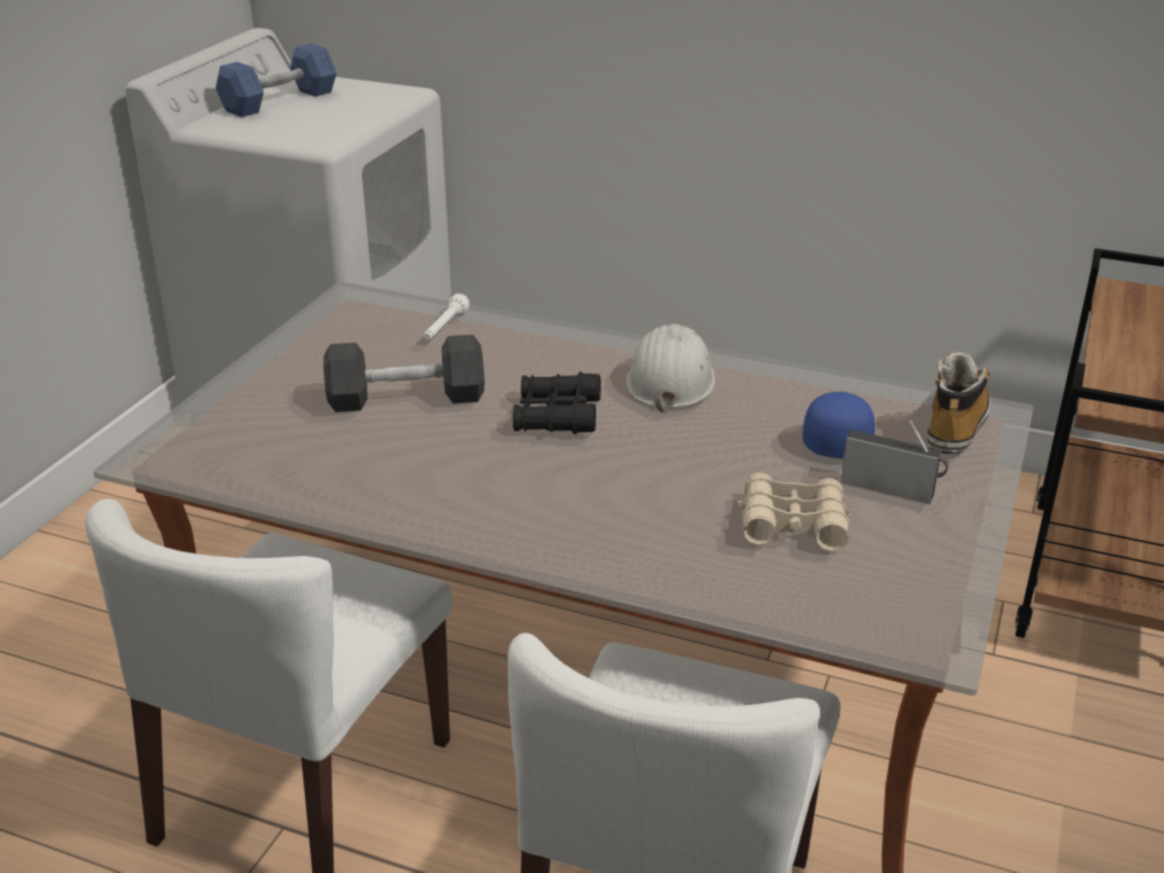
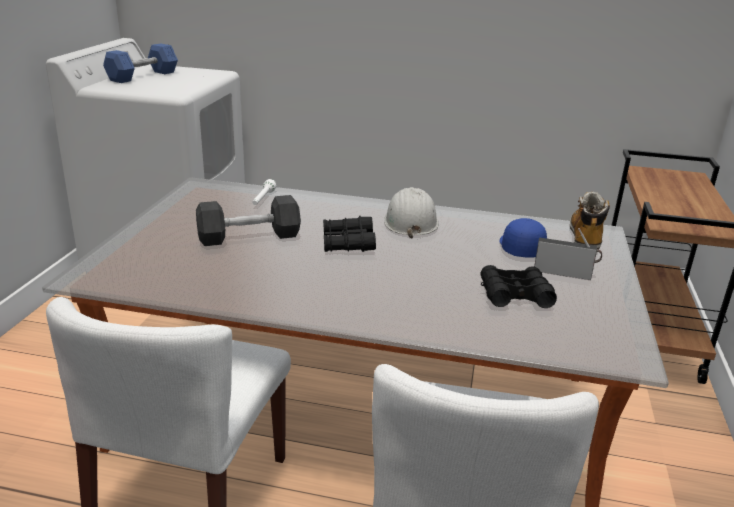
camera: 10 degrees left, 5 degrees down
beige binoculars [737,473,853,551] -> black binoculars [481,265,557,308]

